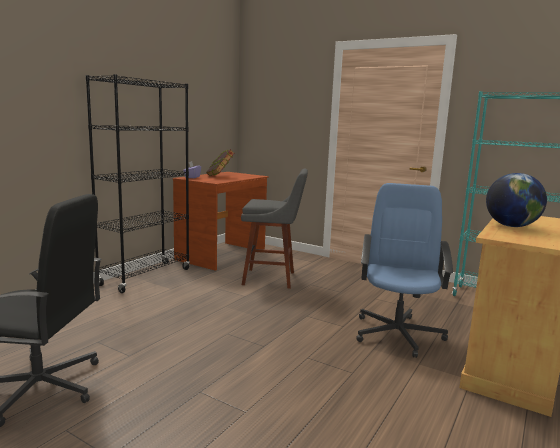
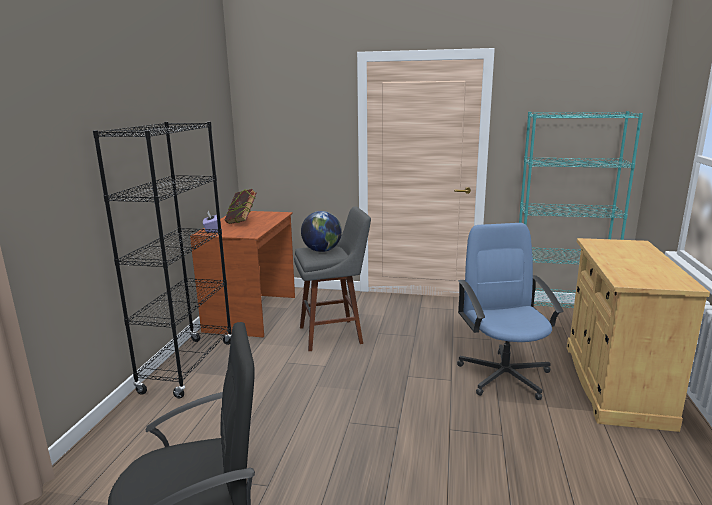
camera: 20 degrees left, 5 degrees up
globe [486,173,547,227] -> globe moved to [301,211,342,252]

